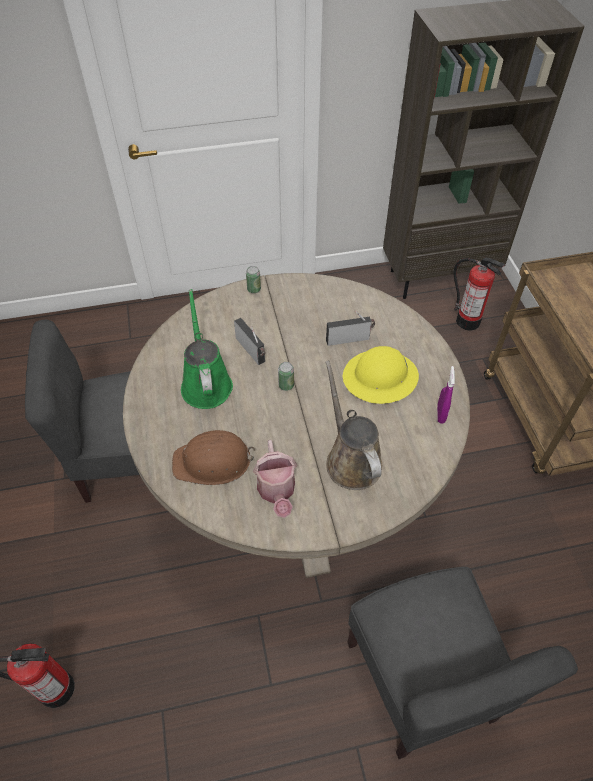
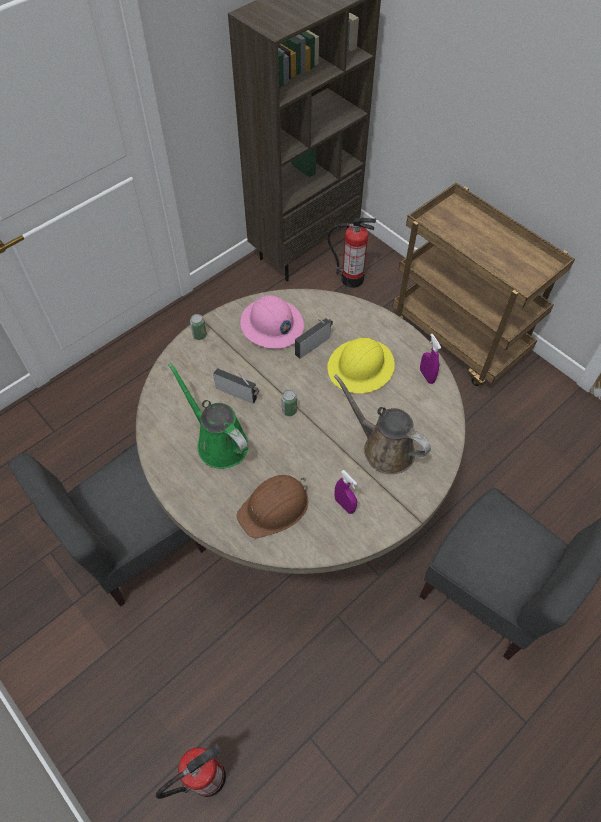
camera: 30 degrees left, 5 degrees up
watering can [253,440,297,518] -> purple spray bottle [335,470,357,514]
none -> pink hard hat [240,295,304,349]

